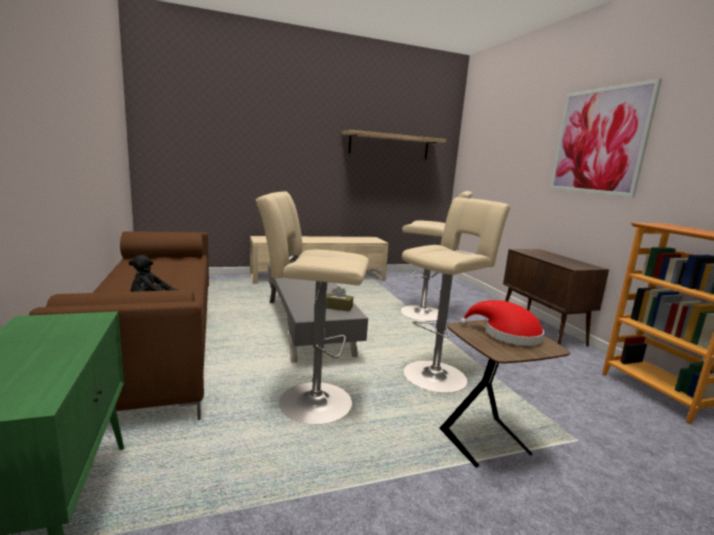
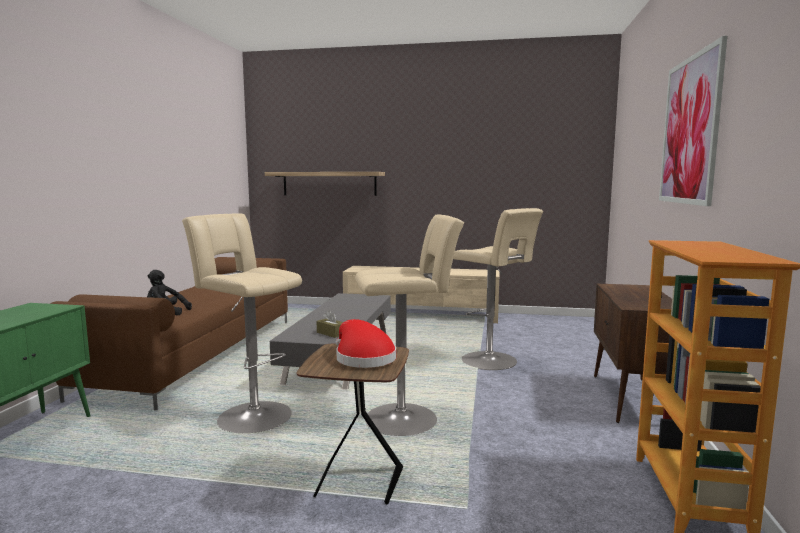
camera: 30 degrees right, 5 degrees down
shelf [342,130,446,159] -> shelf moved to [265,172,385,196]

